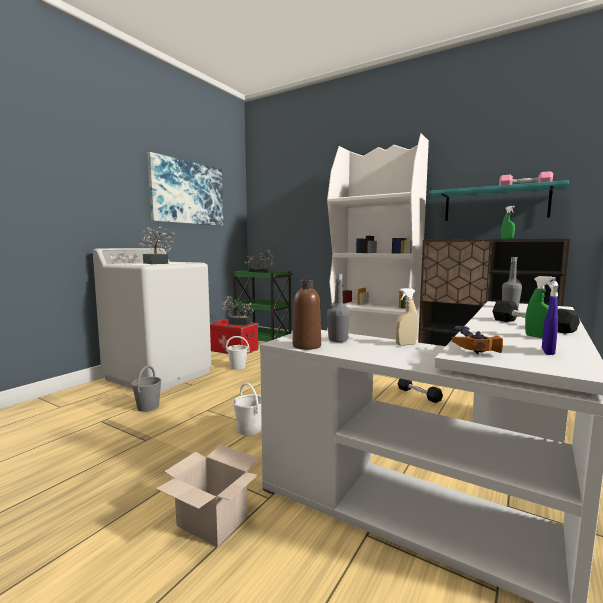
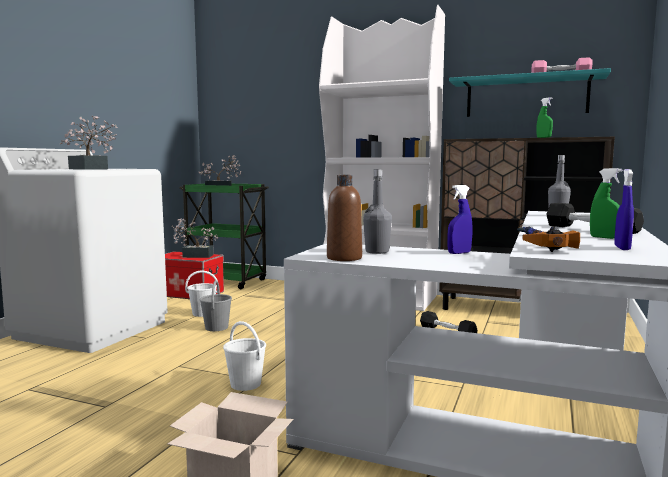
camera: 10 degrees left, 0 degrees up
grey bucket [131,365,162,412] -> grey bucket moved to [200,280,232,331]
picture [148,152,223,226] -> none
beige spray bottle [395,288,418,345] -> blue spray bottle [447,185,473,254]

